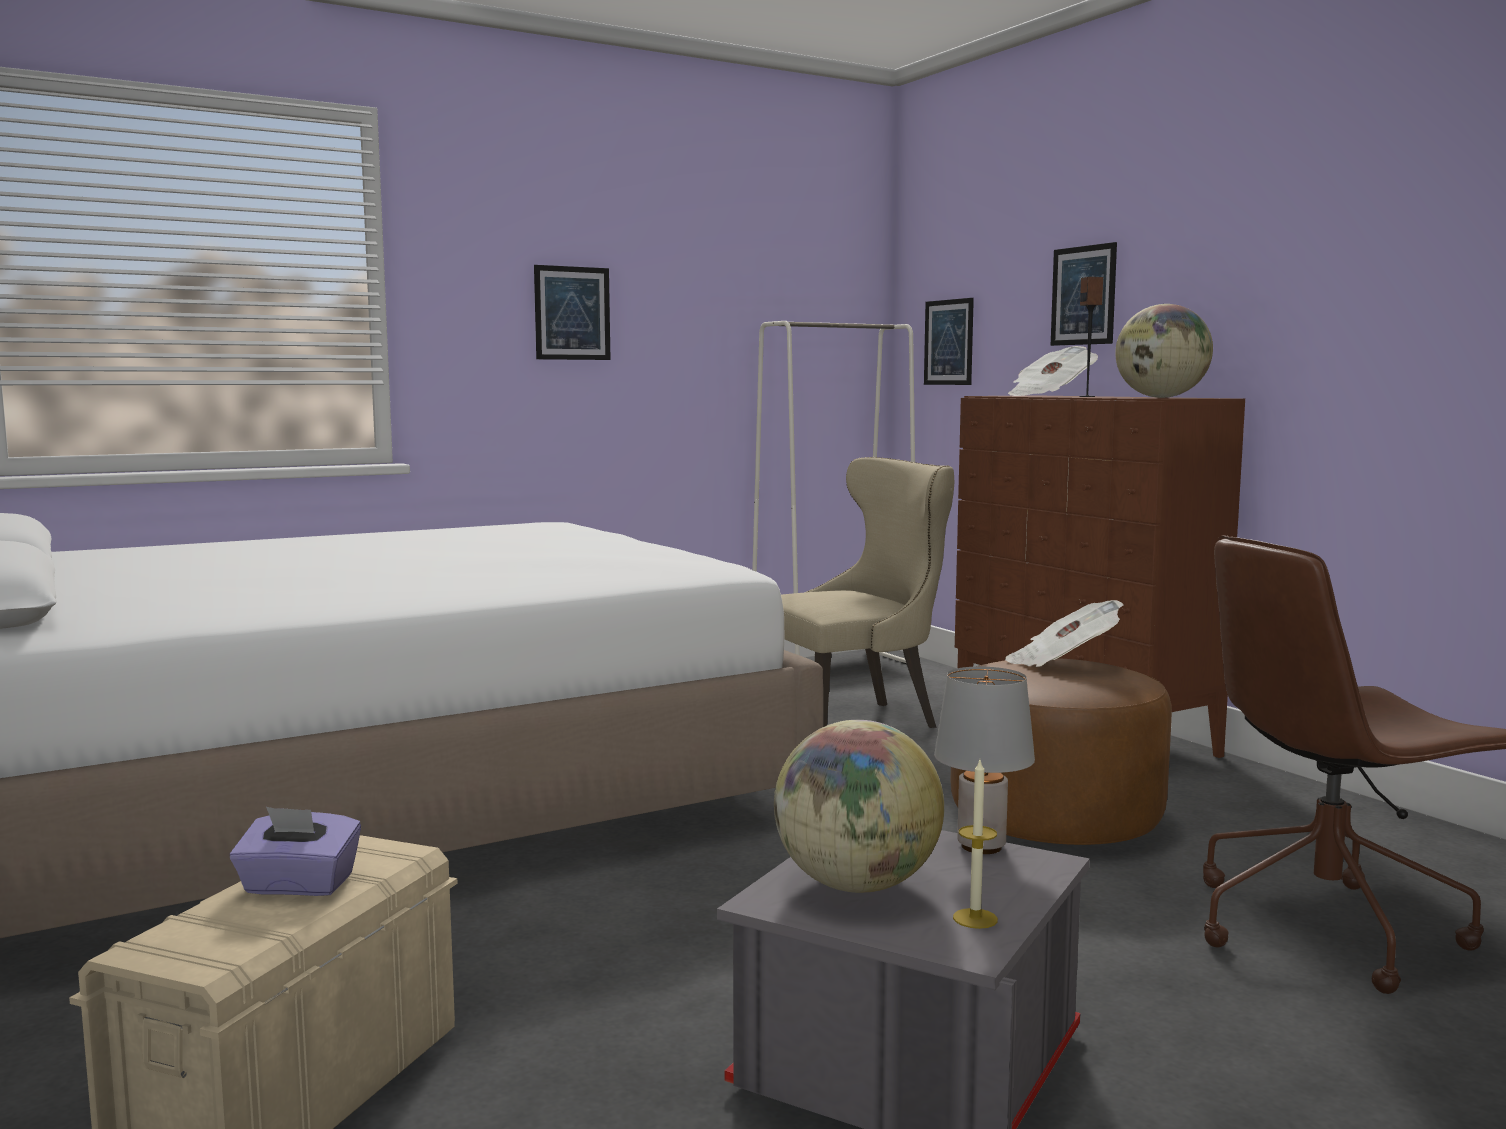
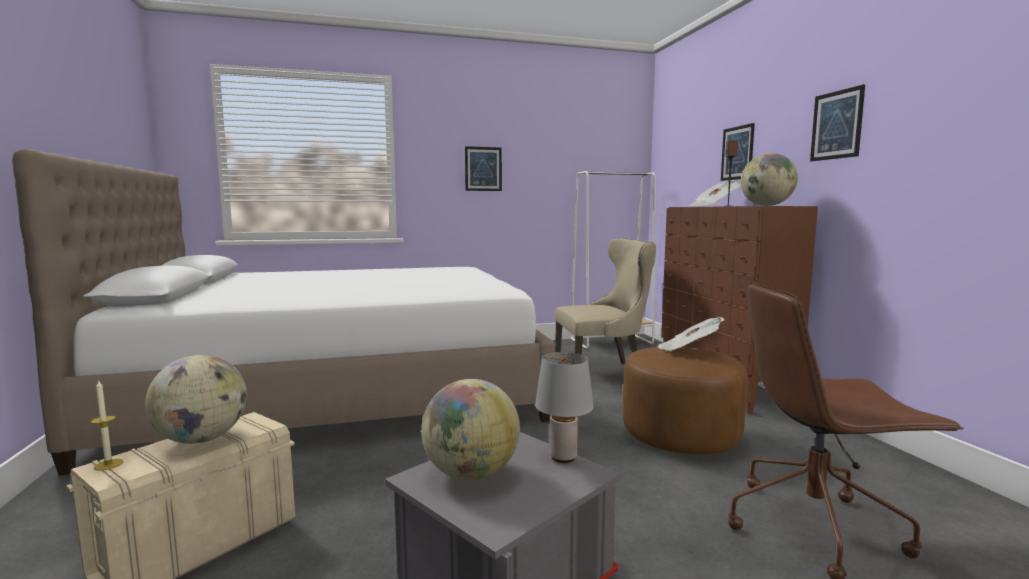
camera: 15 degrees right, 0 degrees up
purple tissue box [230,807,361,896] -> globe [145,355,247,444]
picture [924,298,974,385] -> picture moved to [810,84,865,161]
candle [953,760,998,929] -> candle moved to [90,379,123,471]

